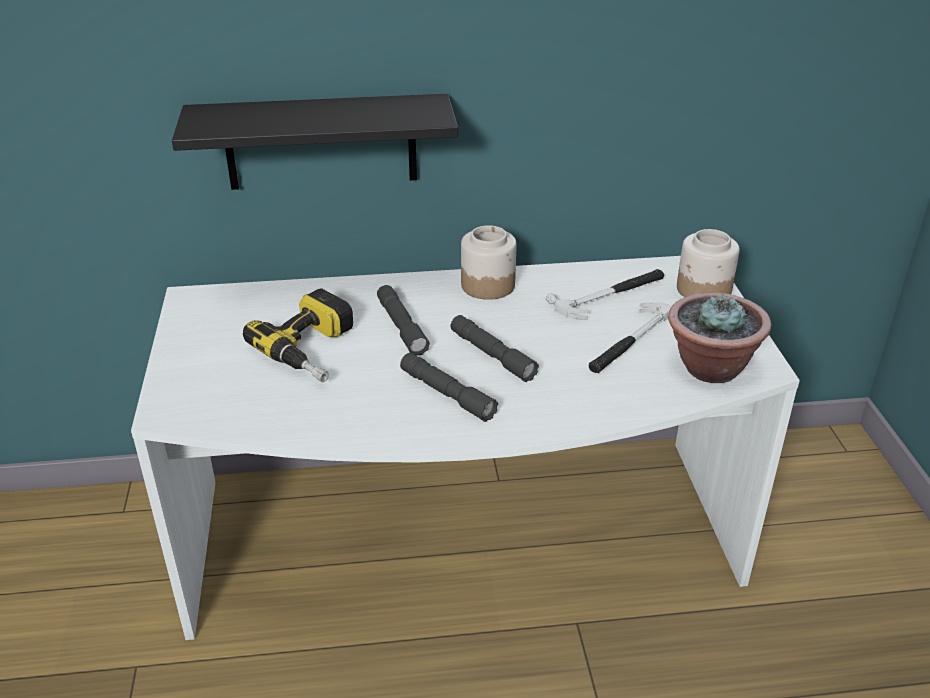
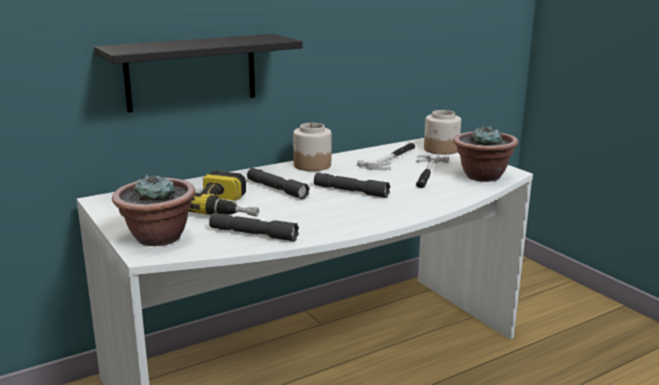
camera: 25 degrees left, 15 degrees down
grey flashlight [400,353,498,422] -> grey flashlight moved to [209,213,299,242]
none -> potted plant [112,175,196,246]

